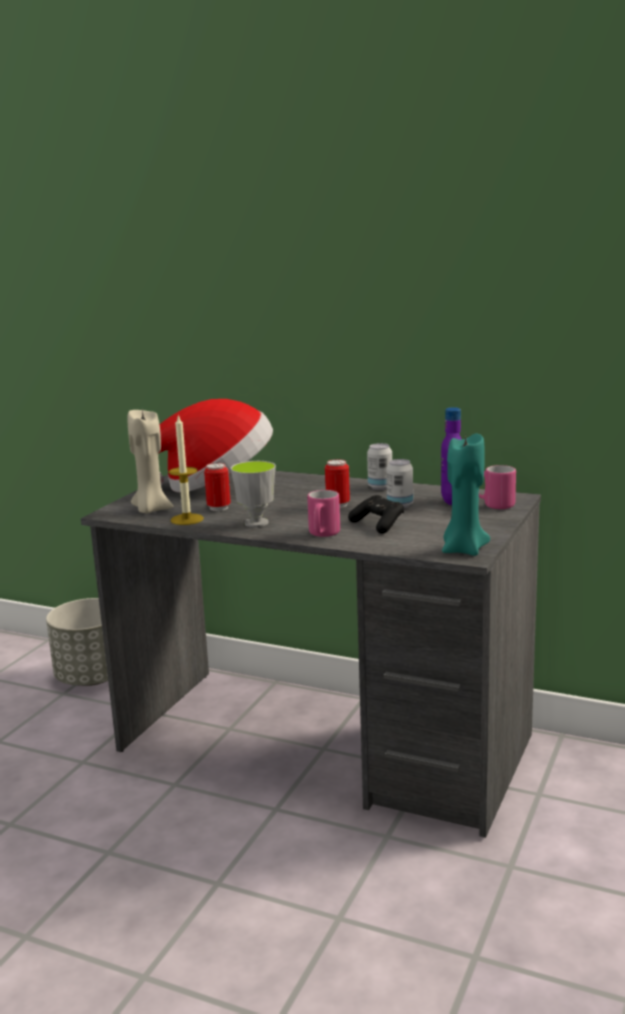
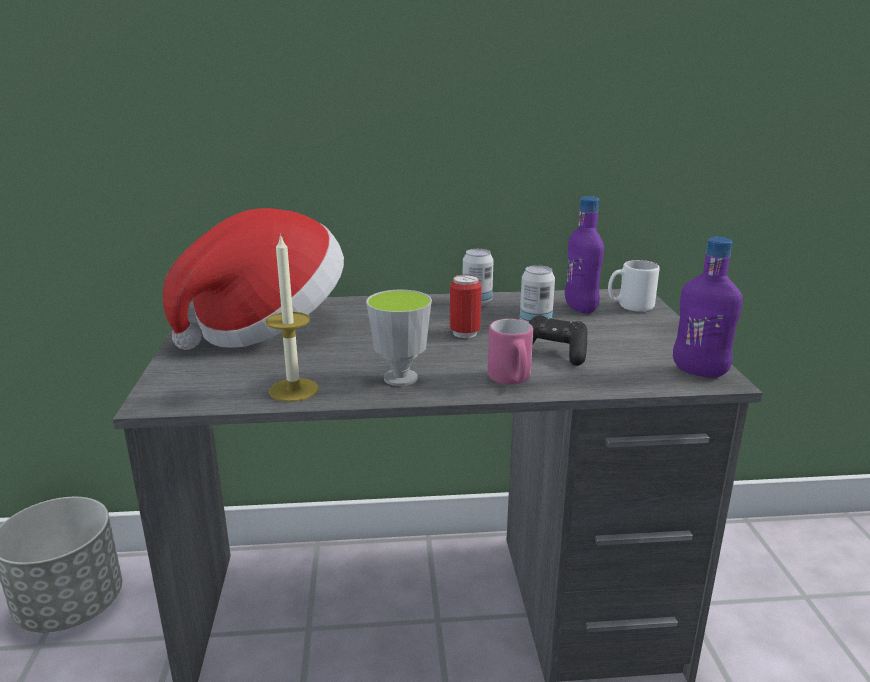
camera: 30 degrees left, 5 degrees up
beige candle [127,409,174,513] -> none
can [204,463,231,511] -> none
turquoise candle [442,433,490,556] -> purple bottle [673,237,743,378]
pink mug [479,465,516,509] -> white mug [608,260,660,312]

